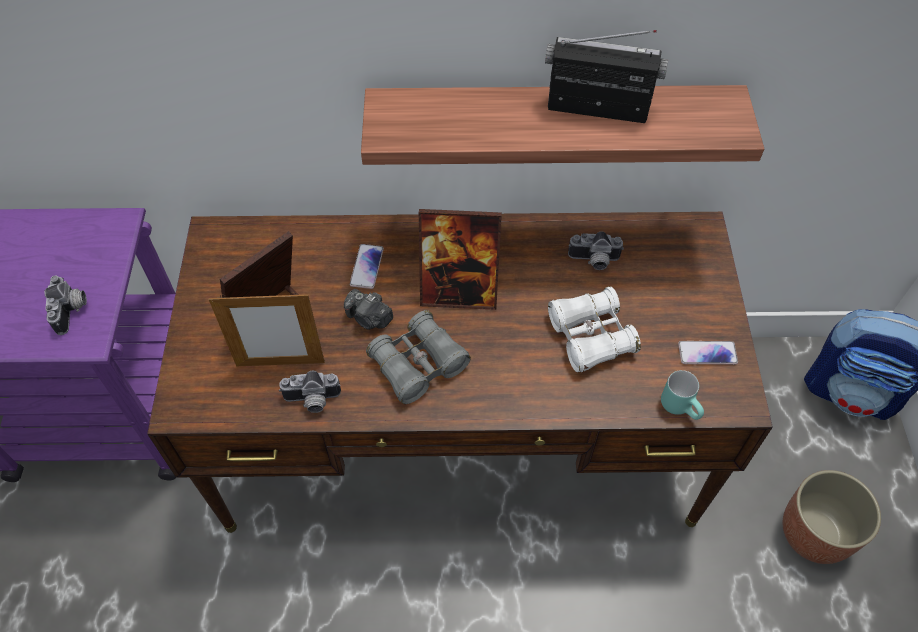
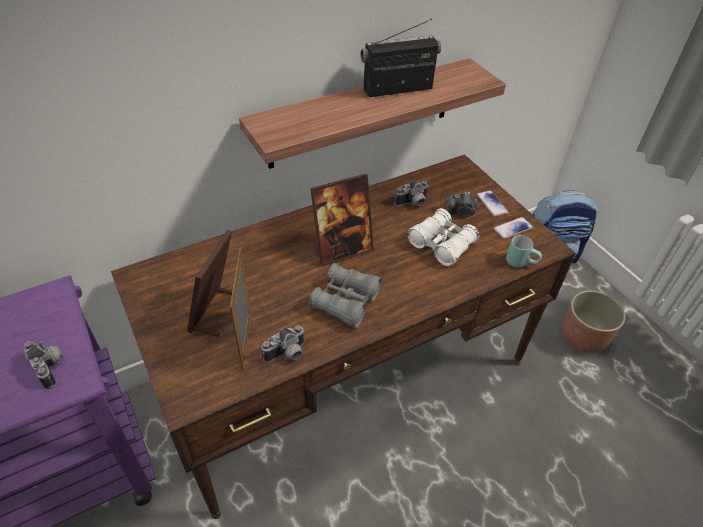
camera: 30 degrees left, 10 degrees down
picture frame [209,292,325,367] -> picture frame turned 120 degrees clockwise [230,248,251,370]
camera [344,289,393,330] -> camera moved to [445,191,478,217]
phone [350,244,384,289] -> phone moved to [477,190,508,217]

